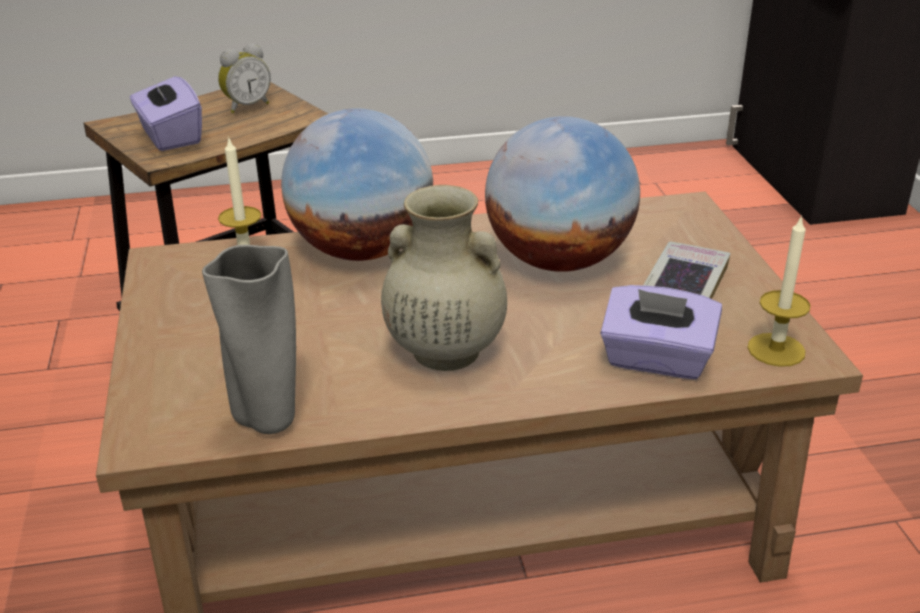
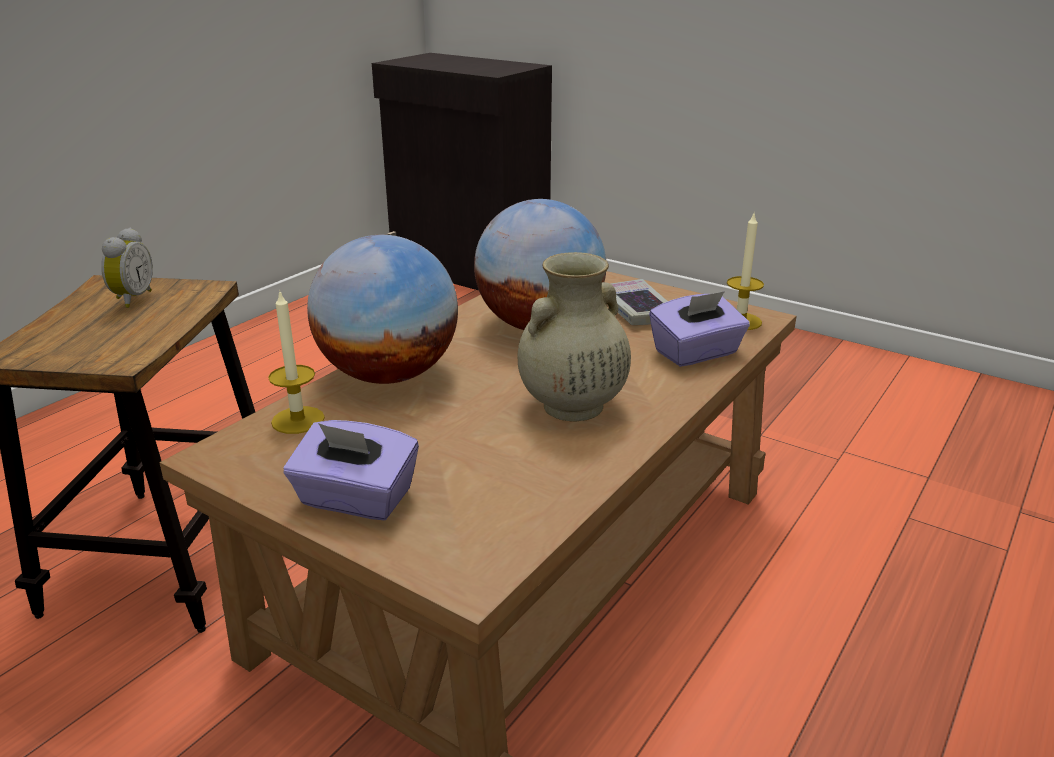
camera: 45 degrees left, 5 degrees down
purple tissue box [130,69,202,151] -> purple tissue box moved to [283,420,419,520]
grey vase [202,245,296,434] -> none

